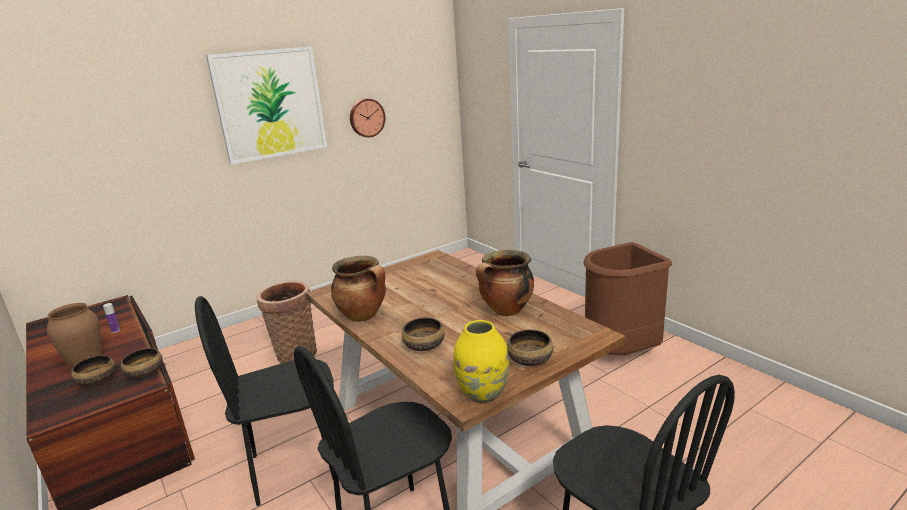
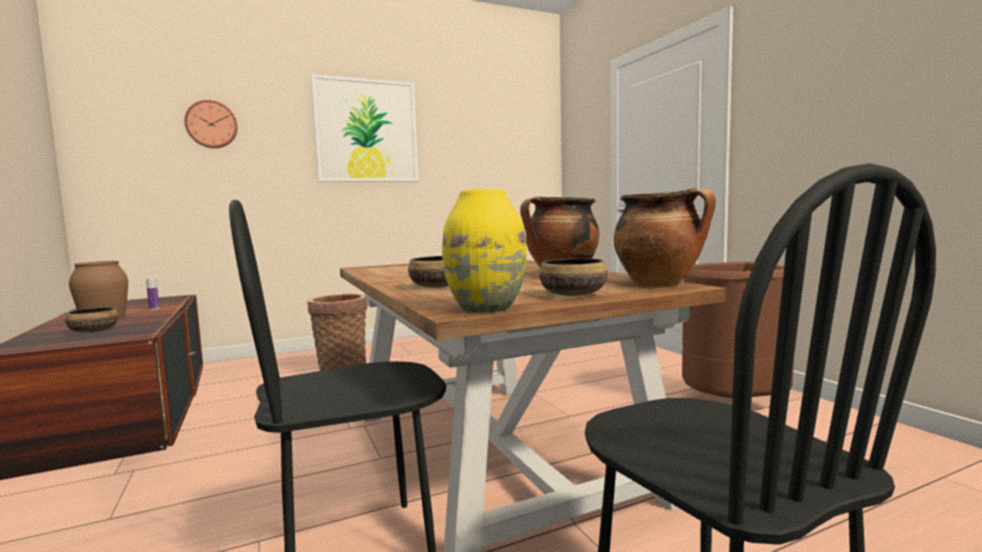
camera: 10 degrees right, 15 degrees down
bowl [121,348,163,378] -> none
black chair [195,296,334,506] -> none
cooking pot [331,256,386,322] -> cooking pot moved to [614,188,716,287]
wall clock [350,99,385,137] -> wall clock moved to [185,100,237,148]

